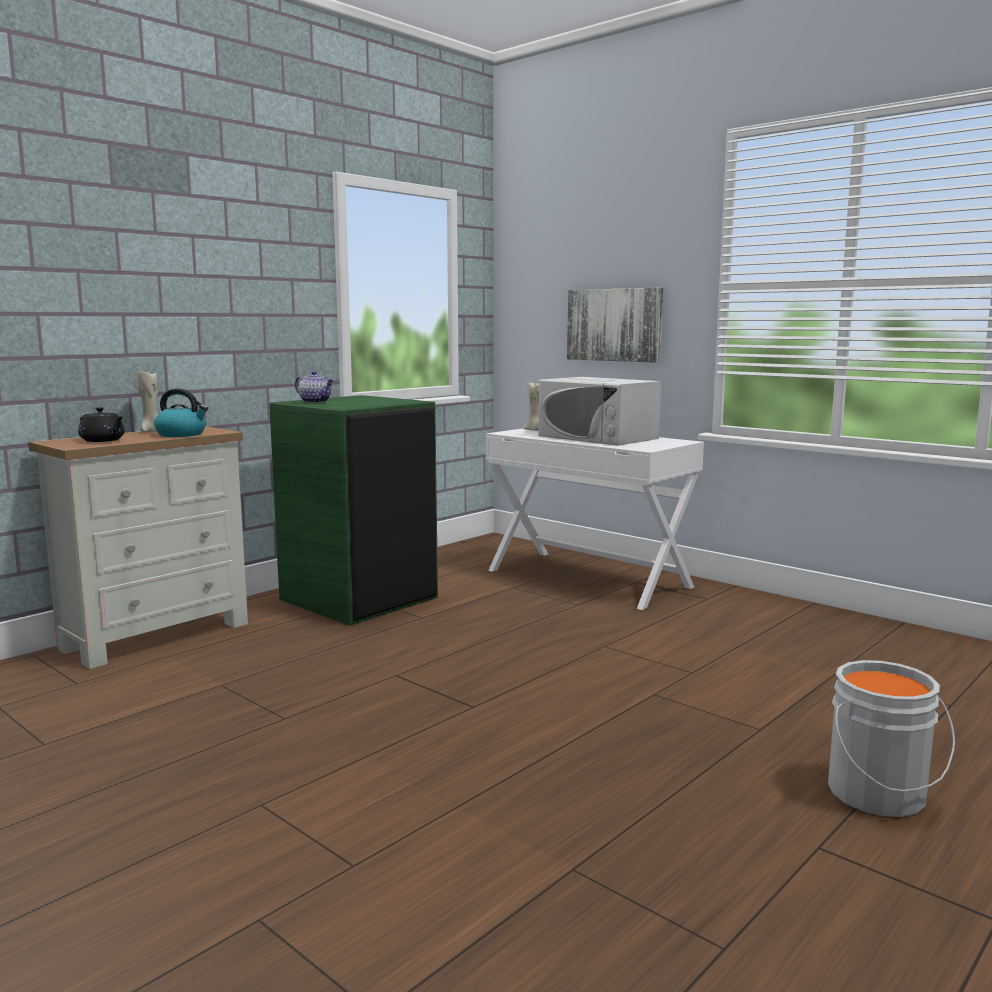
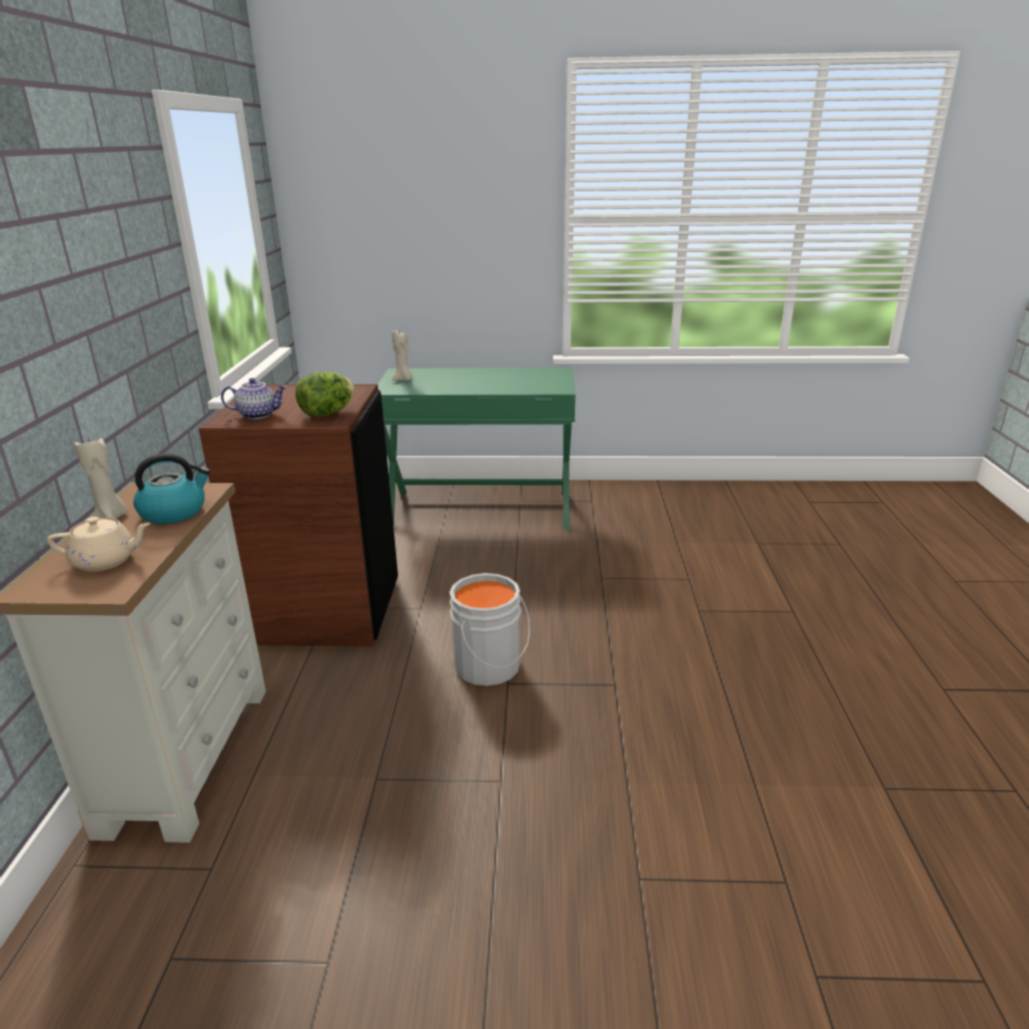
camera: 40 degrees left, 15 degrees up
black teapot [78,407,125,442] -> beige teapot [47,517,151,571]
green cabinet [269,395,438,626] -> brown cabinet [199,384,398,646]
white console table [486,428,704,610] -> green console table [378,368,576,530]
white microwave [539,377,661,446] -> none
picture [567,287,663,363] -> none
grey bucket [828,660,955,817] -> grey bucket moved to [449,573,530,686]
none -> lettuce [295,371,355,417]

